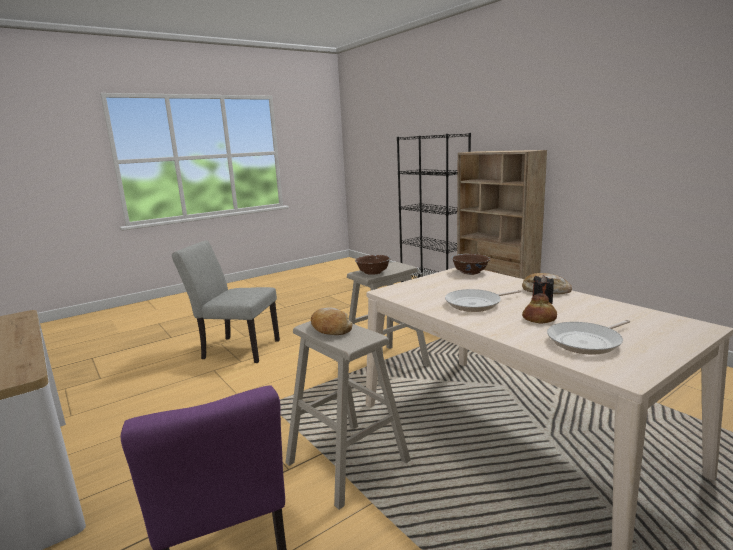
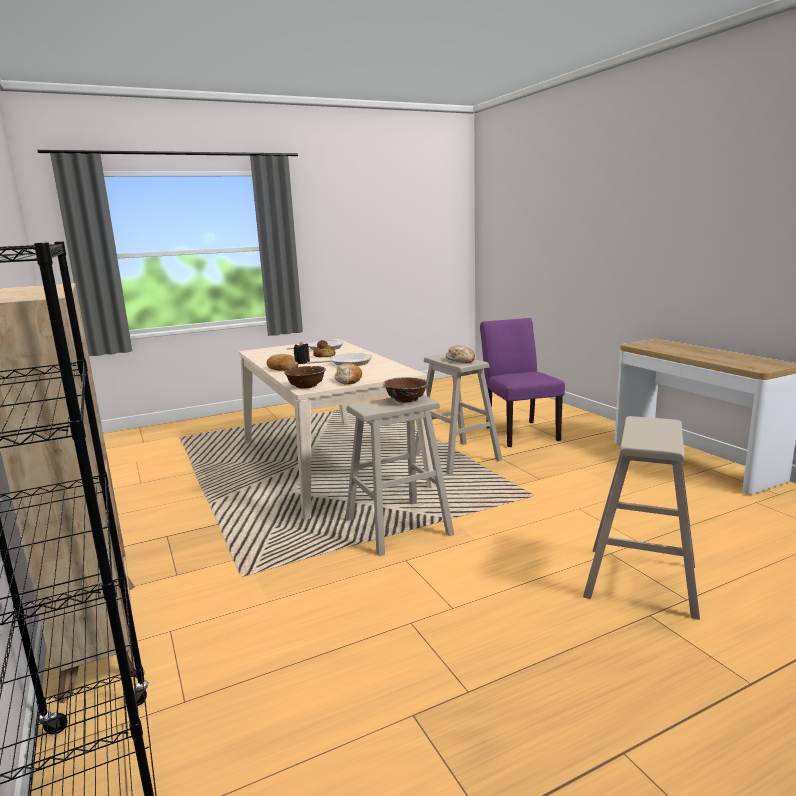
camera: 170 degrees left, 0 degrees up
grey chair [172,240,280,363] -> beige stool [583,416,700,620]
none -> bread [334,363,362,385]

